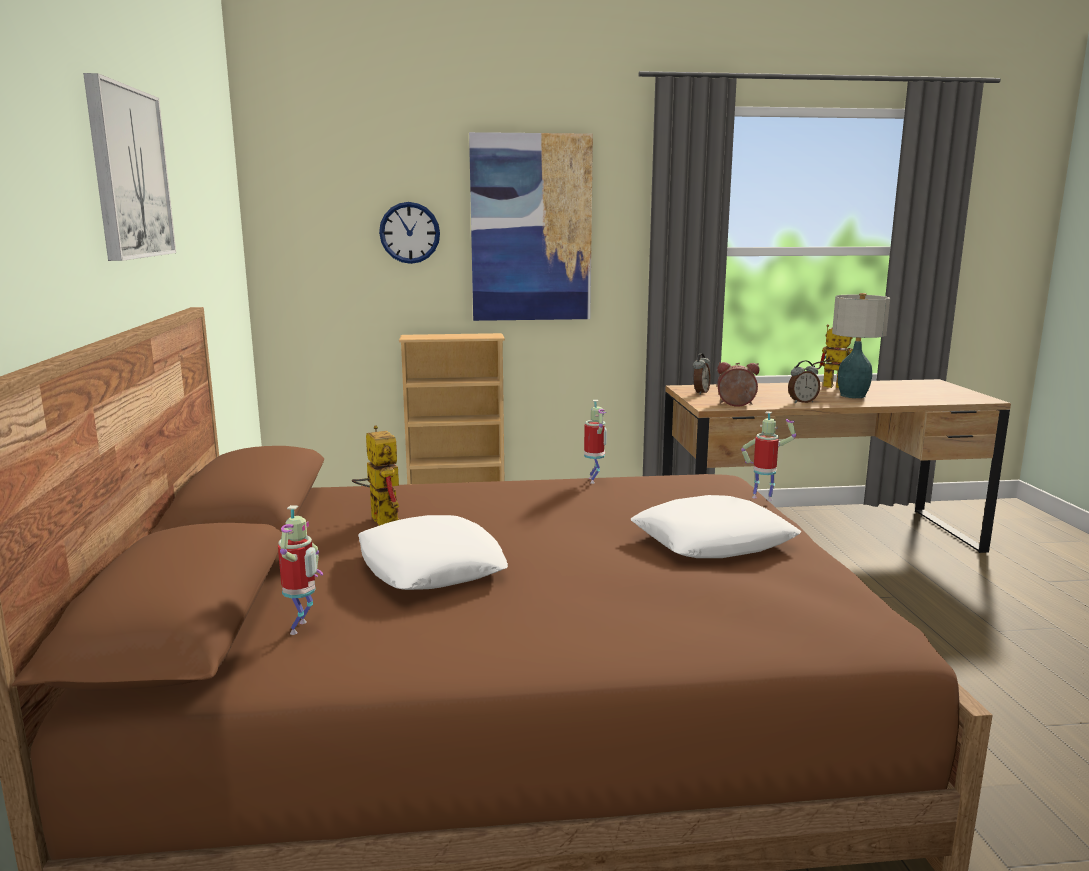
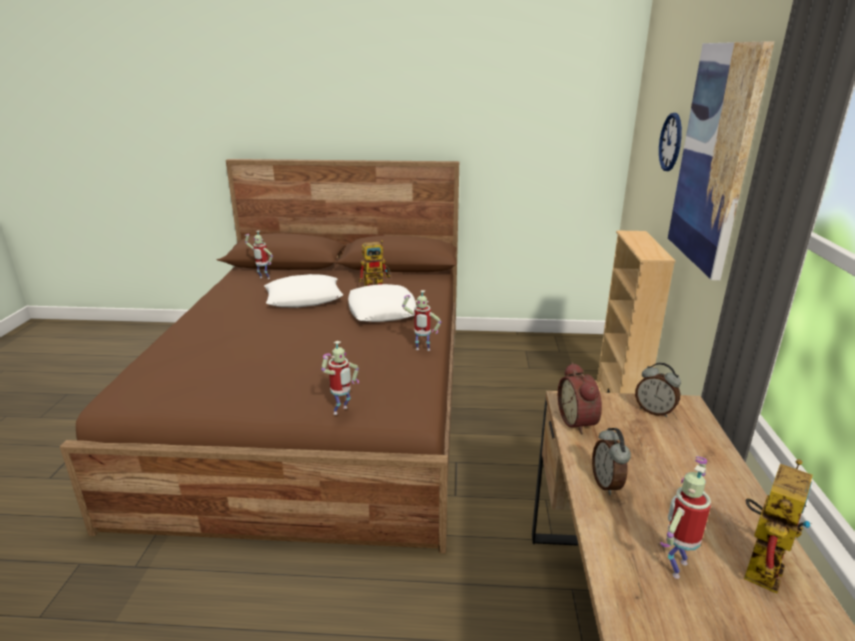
camera: 100 degrees right, 10 degrees up
picture [83,73,176,261] -> none
white pillow [631,495,801,558] -> white pillow moved to [348,284,416,322]
alarm clock [717,362,759,407] -> alarm clock turned 150 degrees clockwise [558,362,602,434]
table lamp [832,293,890,398] -> toy robot [660,457,711,579]

